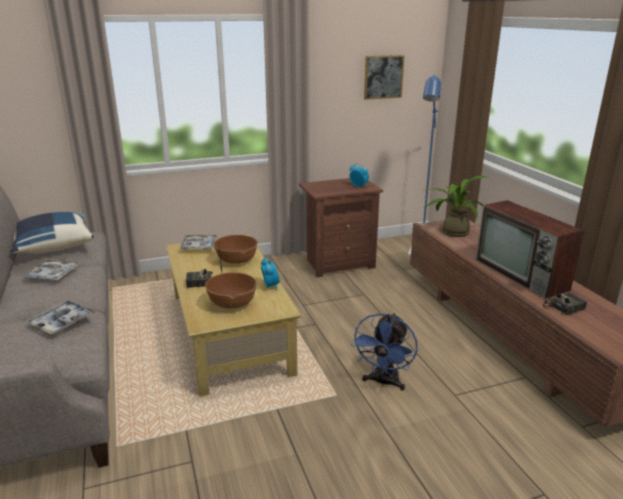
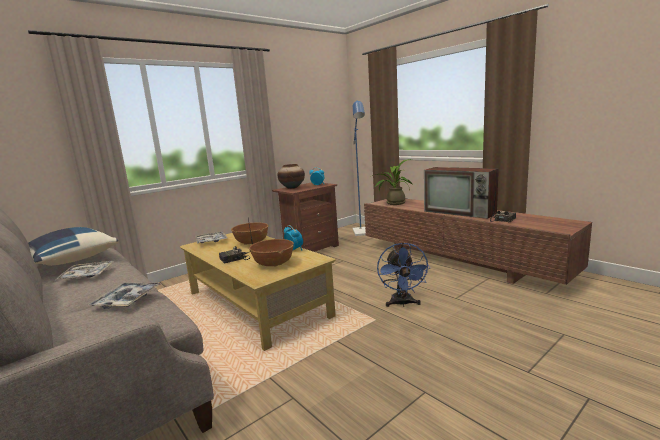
camera: 20 degrees left, 10 degrees down
picture [364,55,404,100] -> none
none -> vase [278,164,305,189]

